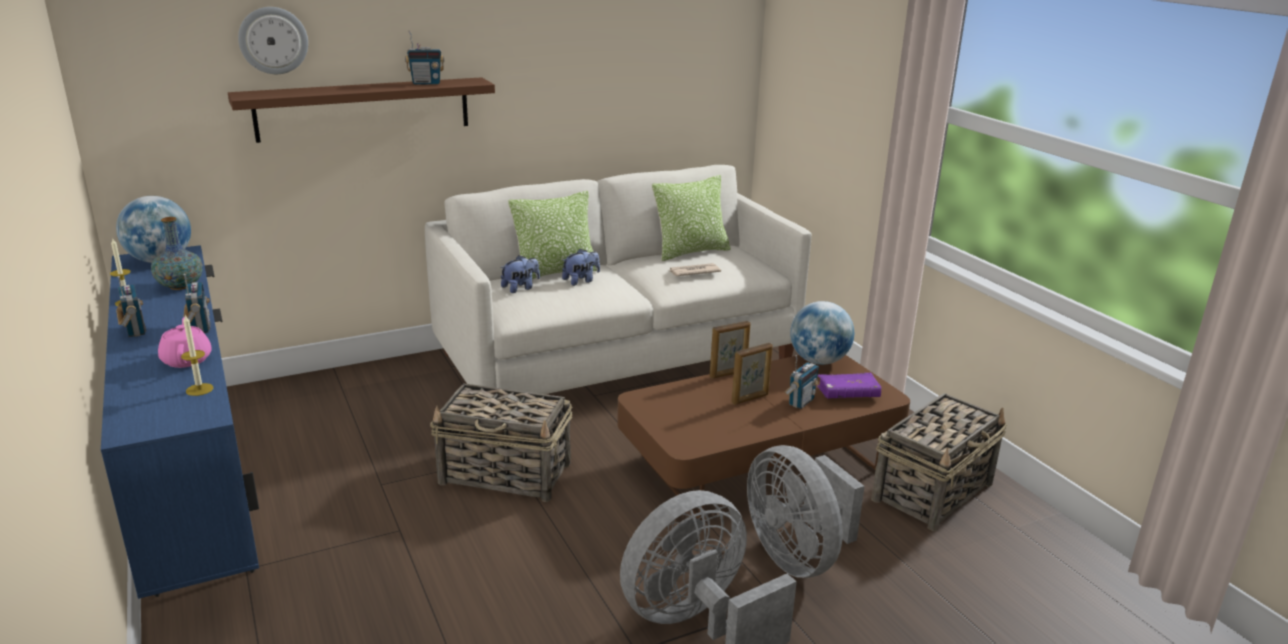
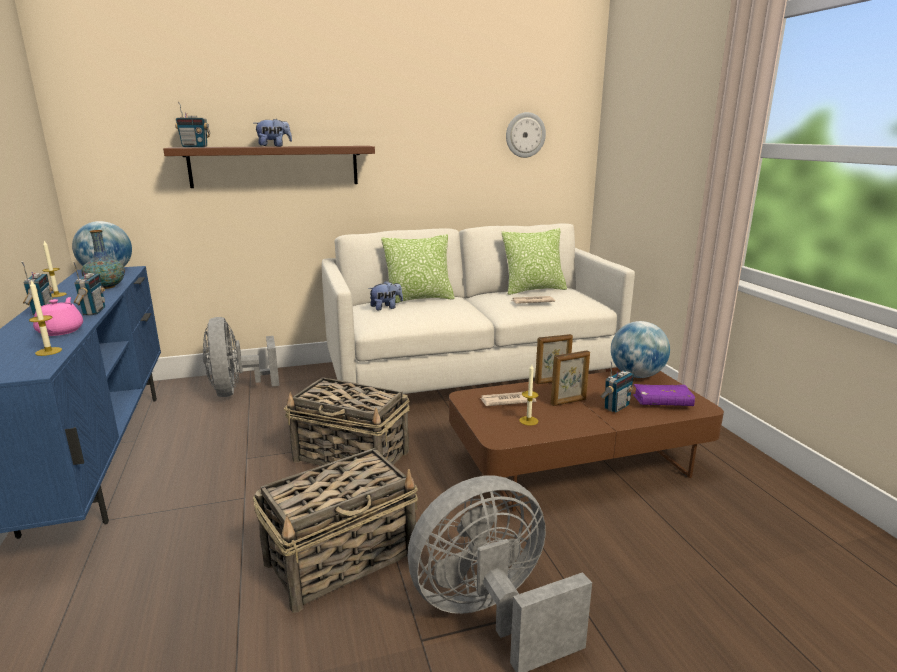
camera: 10 degrees right, 5 degrees down
wall clock [238,7,308,74] -> wall clock moved to [506,112,546,158]
radio [405,30,444,85] -> radio moved to [175,102,210,147]
plush toy [562,249,600,286] -> plush toy moved to [254,119,292,147]
grey fan [747,445,865,578] -> grey fan moved to [203,317,279,397]
basket [871,393,1007,531] -> basket moved to [253,448,418,613]
none -> newspaper [480,392,537,406]
none -> candle [519,364,539,426]

